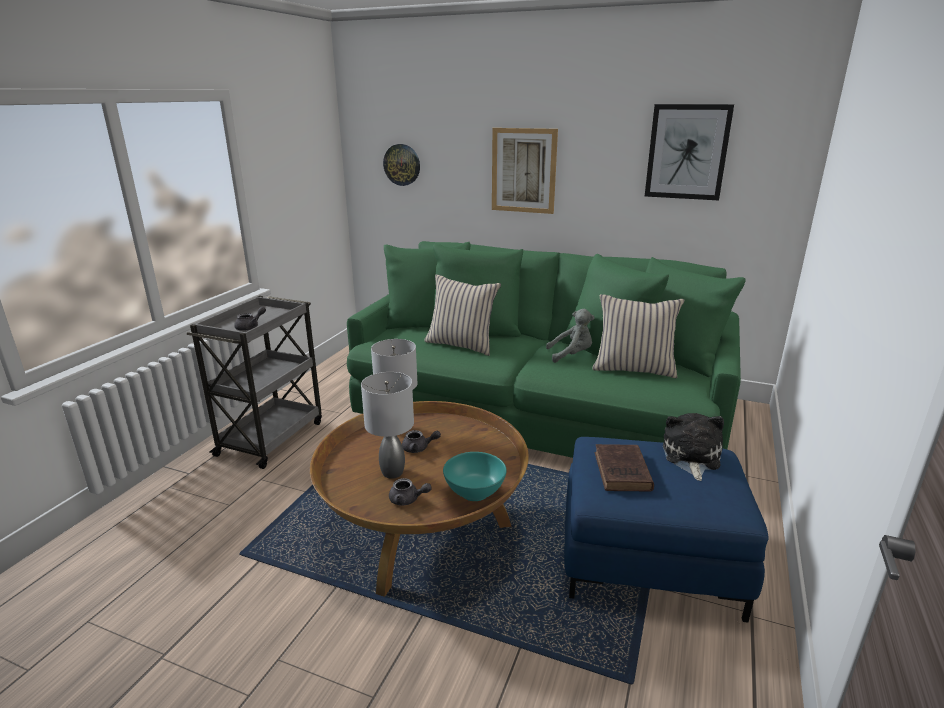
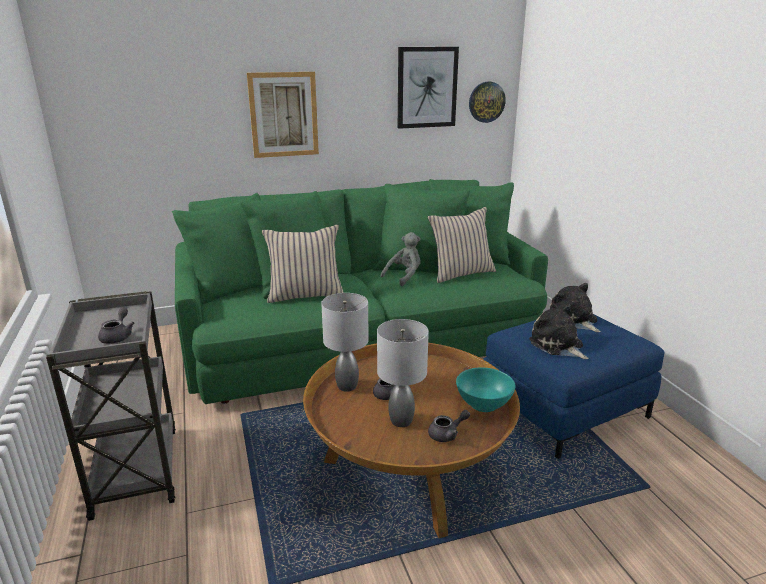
camera: 40 degrees left, 0 degrees up
wall clock [383,144,420,186] -> wall clock moved to [469,82,506,123]
brown book [594,444,654,492] -> plush toy [529,304,589,359]

